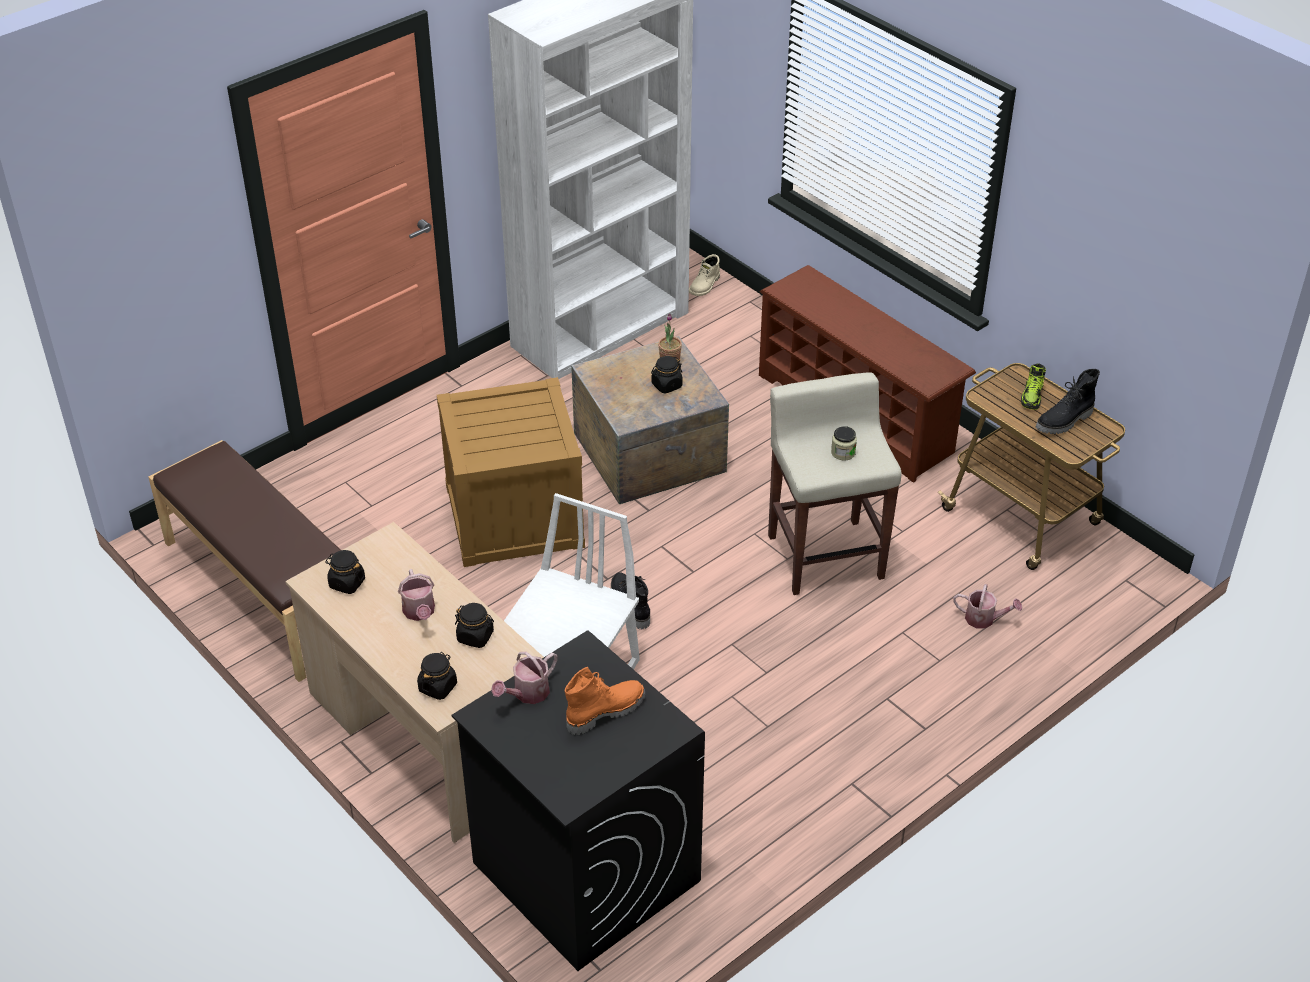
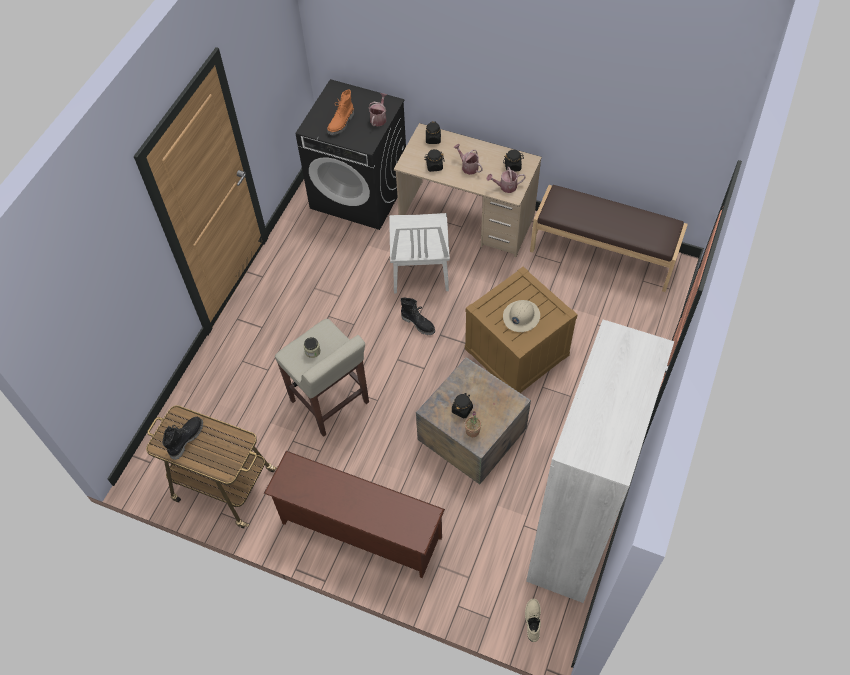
camera: 155 degrees right, 15 degrees up
watering can [953,584,1022,628] -> watering can moved to [486,167,526,193]
shoe [1021,363,1046,410] -> none
none -> beige hard hat [503,300,540,332]

